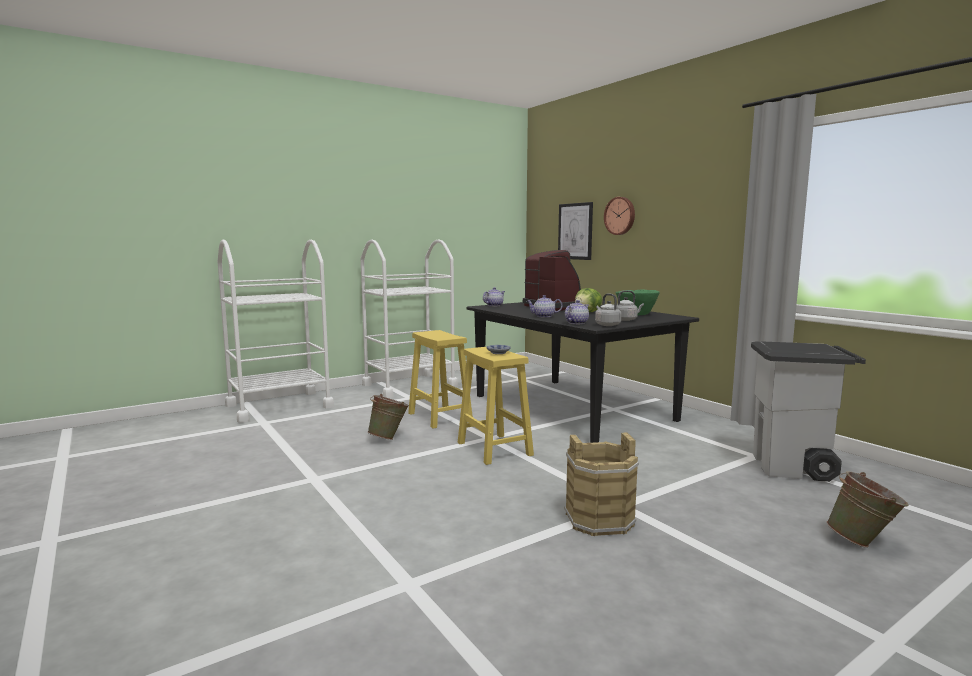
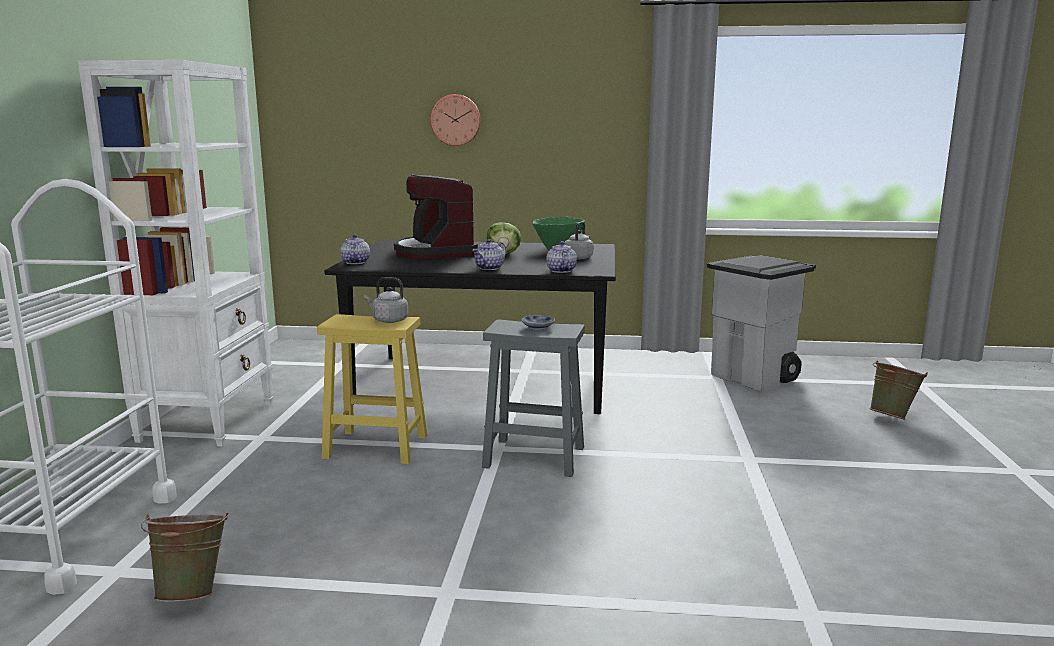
camera: 50 degrees left, 5 degrees up
white cart [361,239,458,398] -> white bookcase [78,60,273,447]
green bucket [368,394,409,440] -> green bucket moved to [141,513,228,602]
yellow stool [458,347,534,465] -> grey stool [482,320,585,477]
coffee machine [523,250,581,311] -> coffee machine turned 120 degrees counterclockwise [394,174,478,259]
picture [558,202,593,260] -> none
brown bucket [565,432,639,536] -> none
grey kettle [595,294,621,326] -> grey kettle moved to [364,277,408,323]

